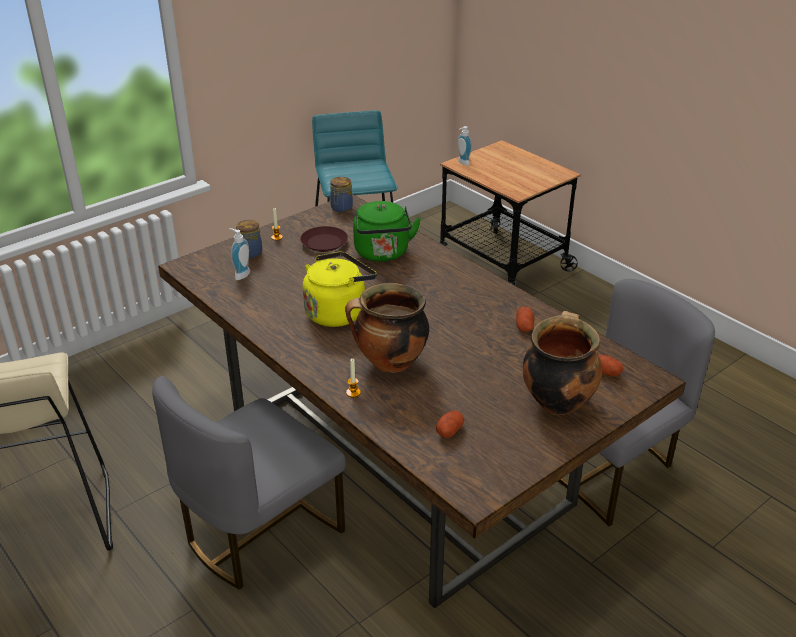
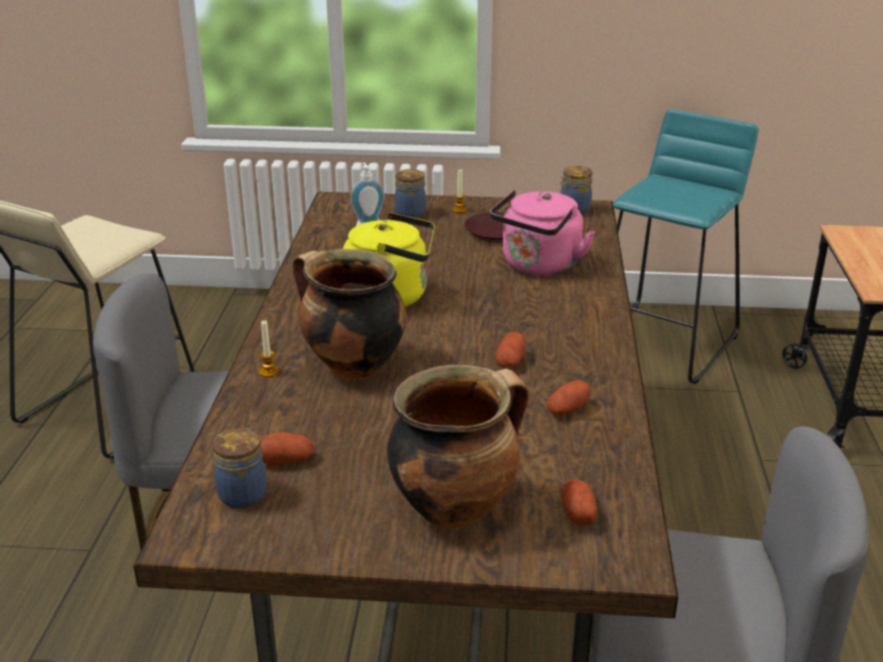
camera: 45 degrees right, 5 degrees down
green kettle [353,201,421,262] -> pink kettle [490,190,595,275]
soap dispenser [458,126,472,166] -> none
none -> jar [213,428,267,508]
none -> potato [496,332,526,368]

